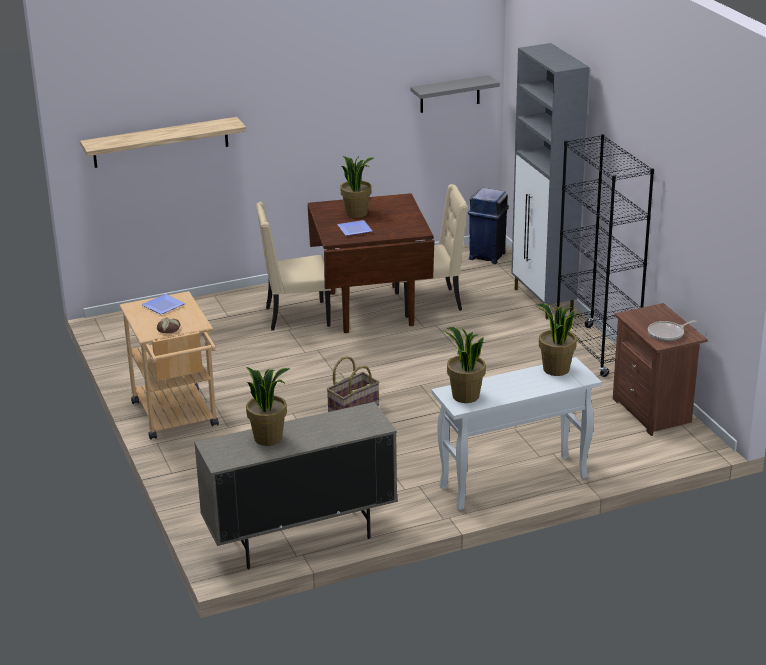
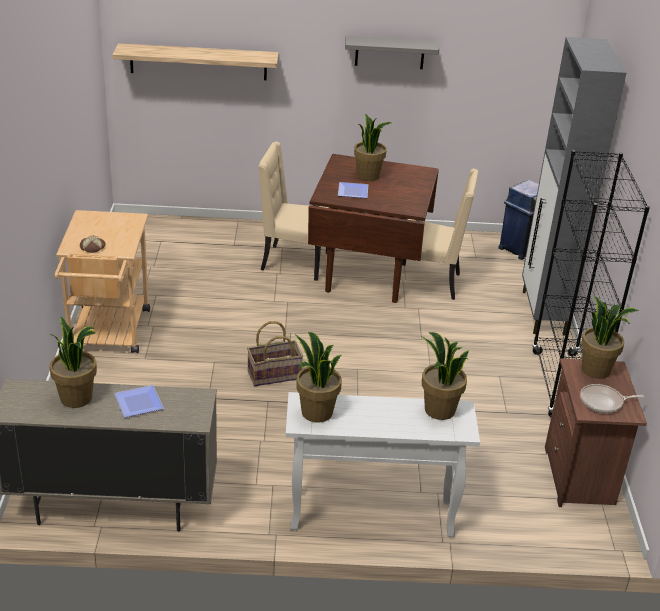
camera: 20 degrees right, 5 degrees up
plate [142,294,185,314] -> plate moved to [114,385,164,417]
grey shelf [411,75,500,113] -> grey shelf moved to [345,36,439,69]
none -> potted plant [581,296,639,379]

